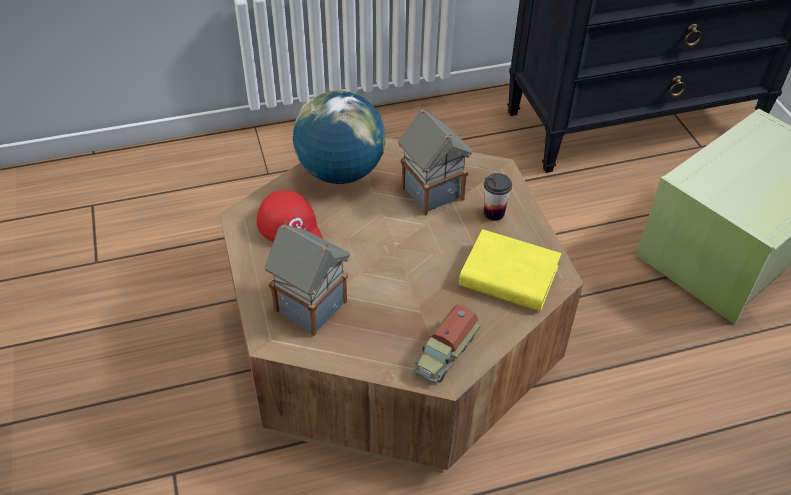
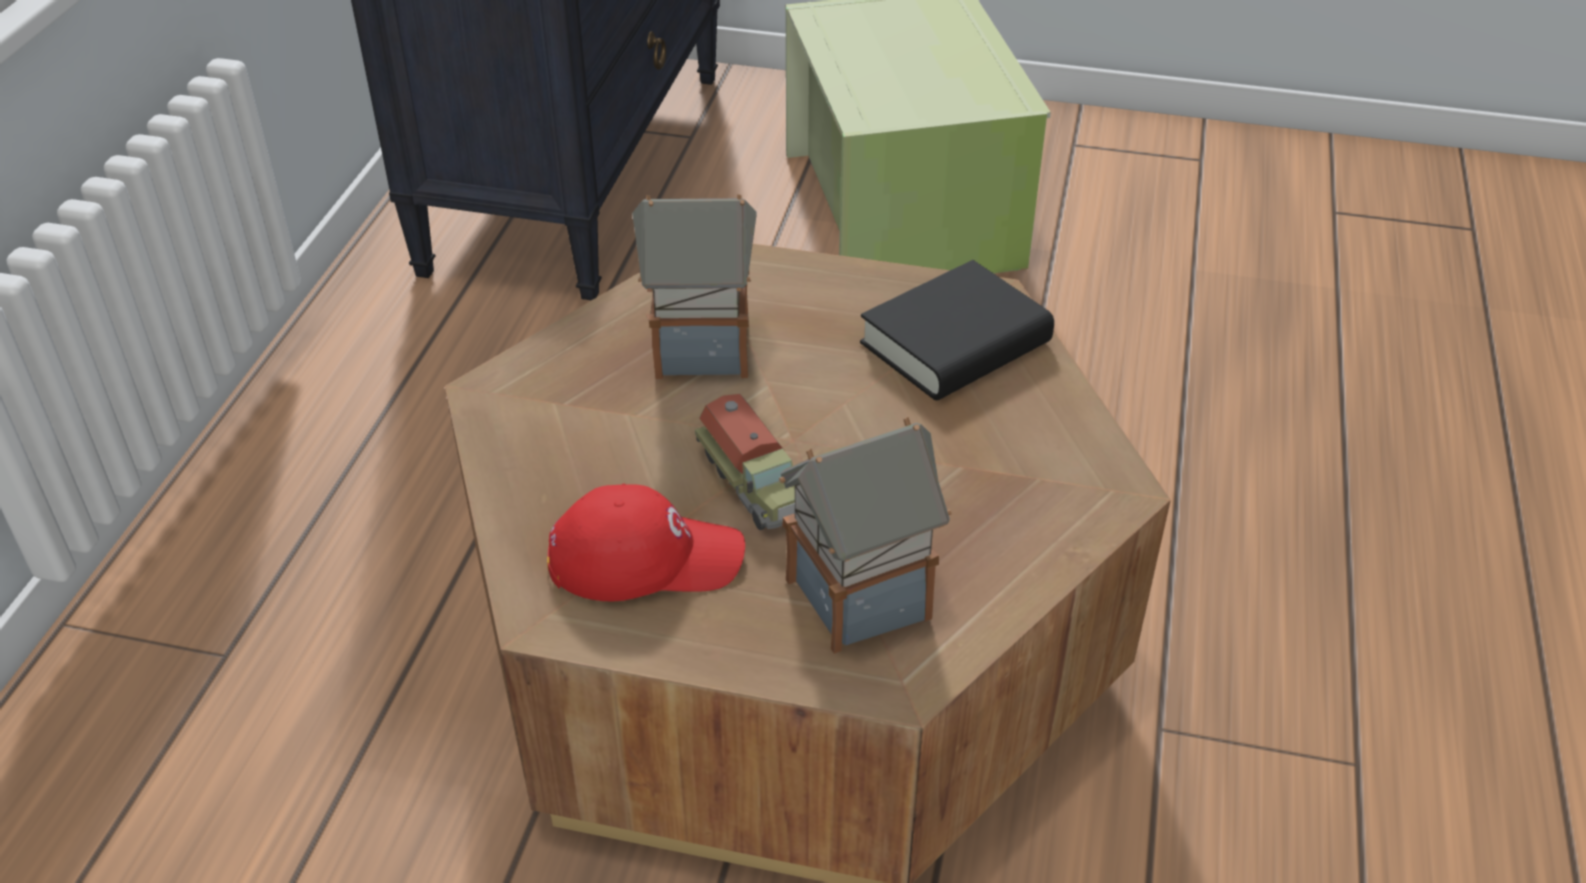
camera: 60 degrees left, 5 degrees down
globe [293,91,385,184] -> none
toy truck [413,304,481,383] -> toy truck moved to [695,394,796,530]
yellow book [459,229,561,311] -> black book [860,260,1054,400]
cup [484,173,512,221] -> none

